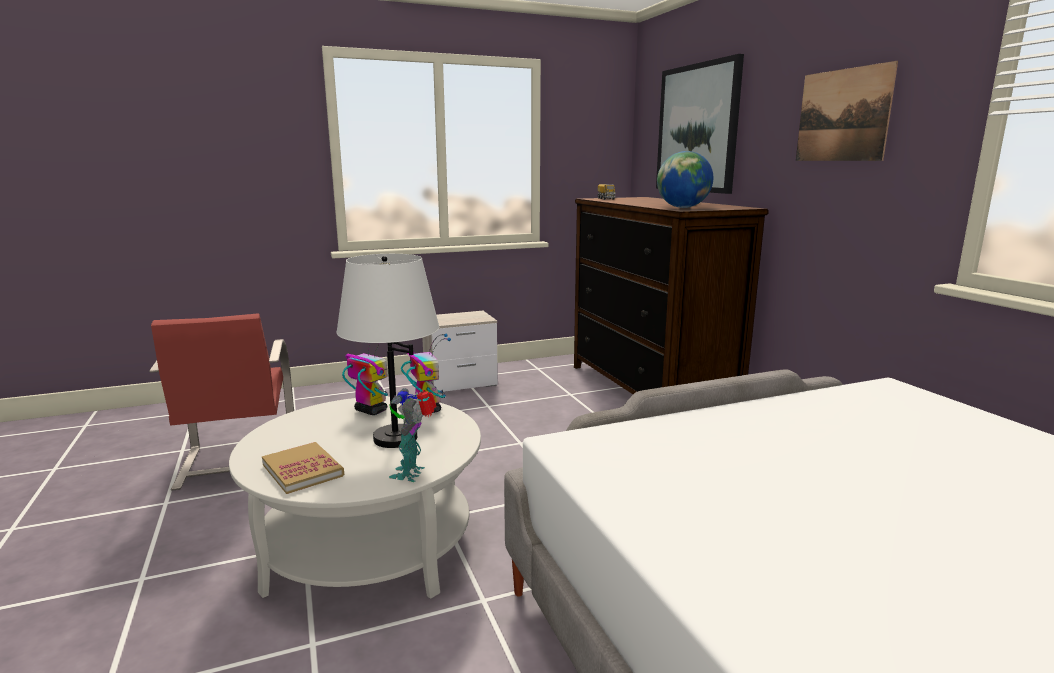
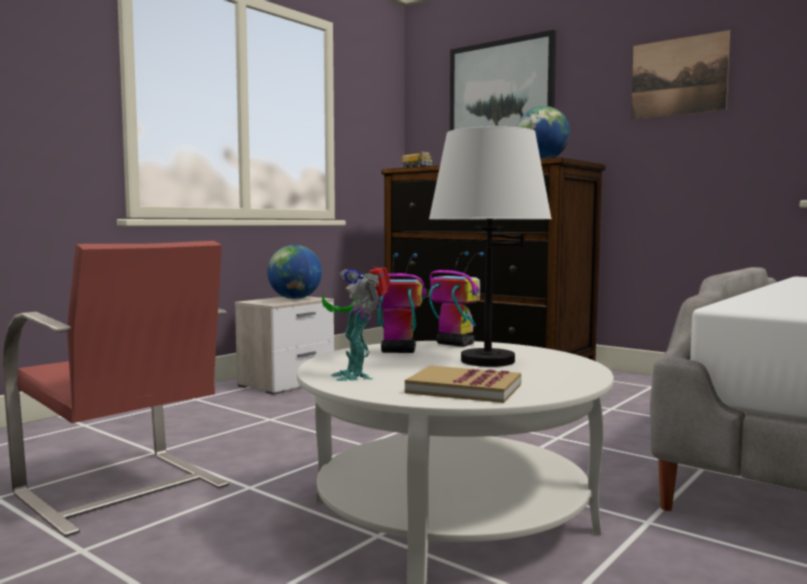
camera: 30 degrees left, 10 degrees down
toy robot [389,388,437,482] -> toy robot moved to [322,267,391,381]
none -> globe [267,245,322,299]

